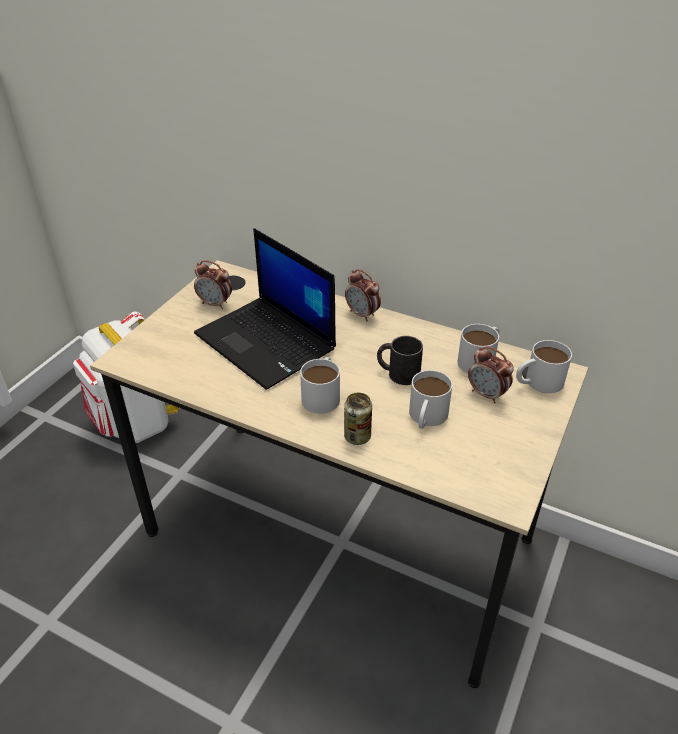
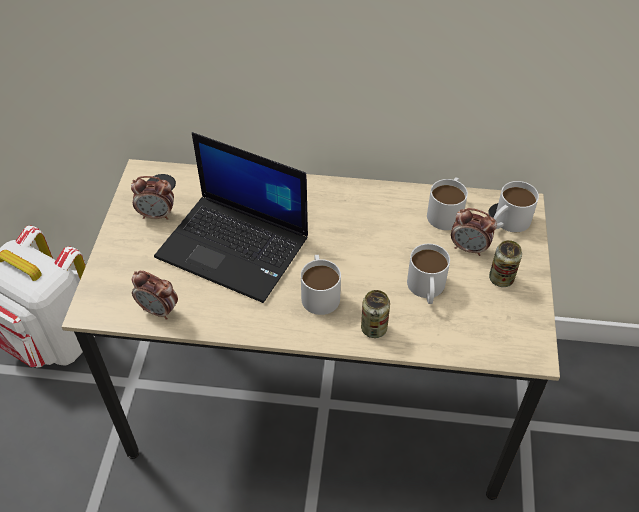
camera: 20 degrees left, 10 degrees up
alarm clock [345,269,381,321] -> alarm clock moved to [132,271,178,320]
black mug [377,336,423,385] -> none
none -> can [489,240,522,287]

